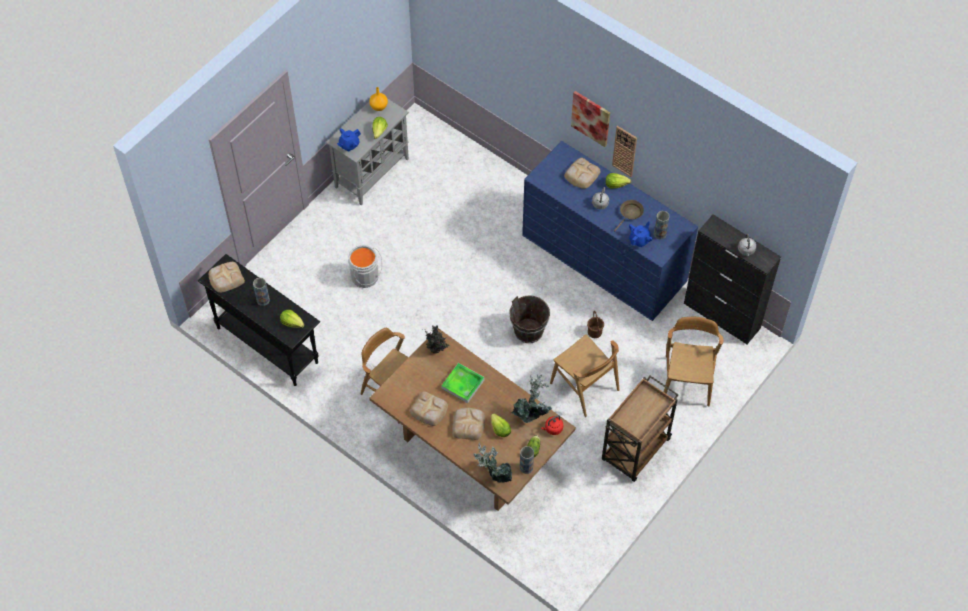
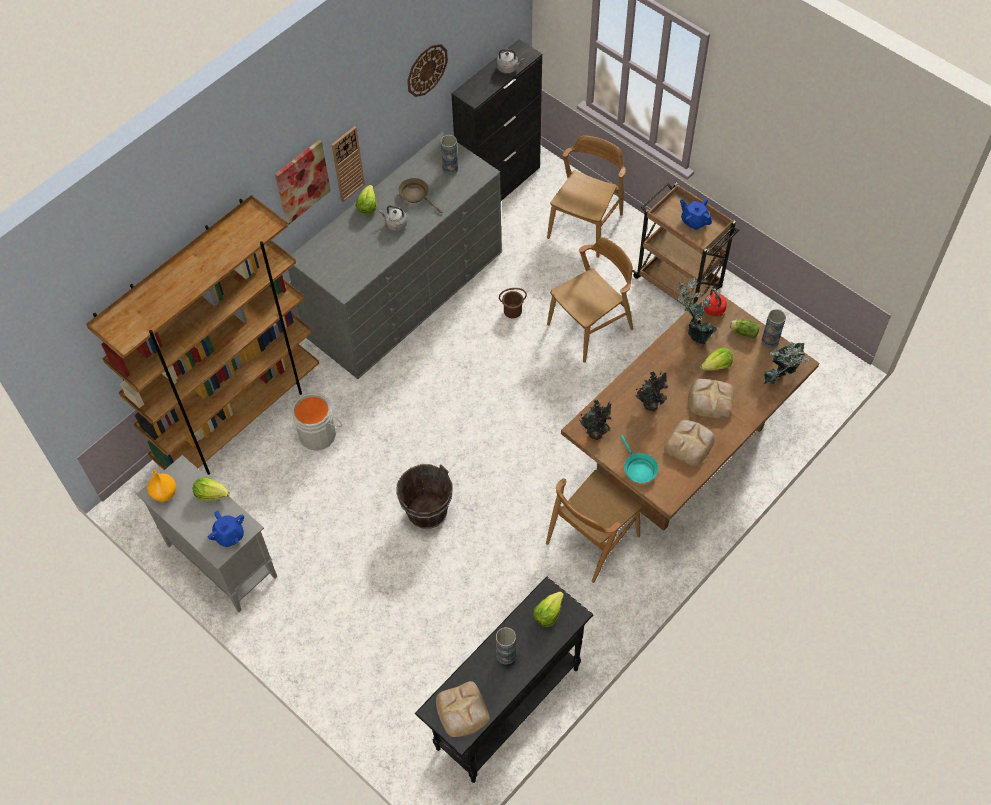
camera: 85 degrees left, 0 degrees up
grey bucket [348,245,382,288] -> grey bucket moved to [292,393,342,451]
tray [441,363,485,403] -> potted plant [635,371,668,411]
brown bucket [509,295,550,343] -> brown bucket moved to [396,464,453,529]
blue dresser [522,141,698,321] -> grey dresser [288,132,502,379]
bread [564,158,600,189] -> none
blue teapot [629,221,653,247] -> blue teapot moved to [680,199,712,230]
brown chair [664,317,724,406] -> brown chair turned 105 degrees clockwise [547,135,626,258]
none -> brown bookcase [86,195,319,475]
none -> wall clock [407,44,448,97]
none -> turquoise frying pan [621,435,658,483]

